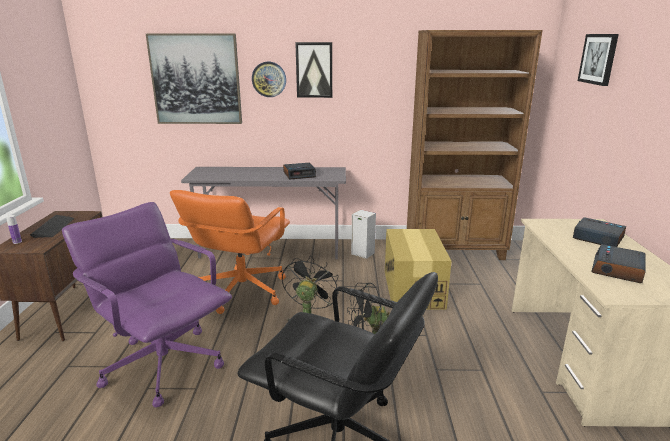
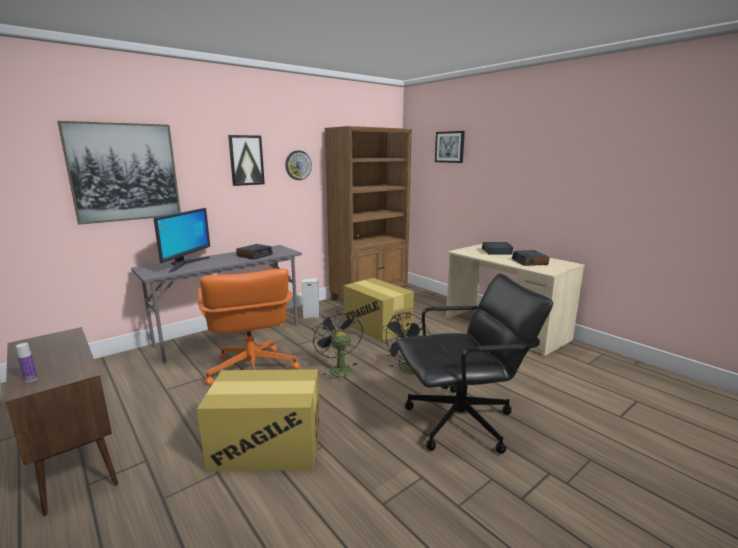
camera: 40 degrees left, 5 degrees down
keyboard [30,215,74,238] -> none
purple office chair [62,202,232,407] -> cardboard box [197,369,320,472]
wall clock [252,62,286,97] -> wall clock moved to [285,150,312,180]
none -> monitor [153,208,210,272]

